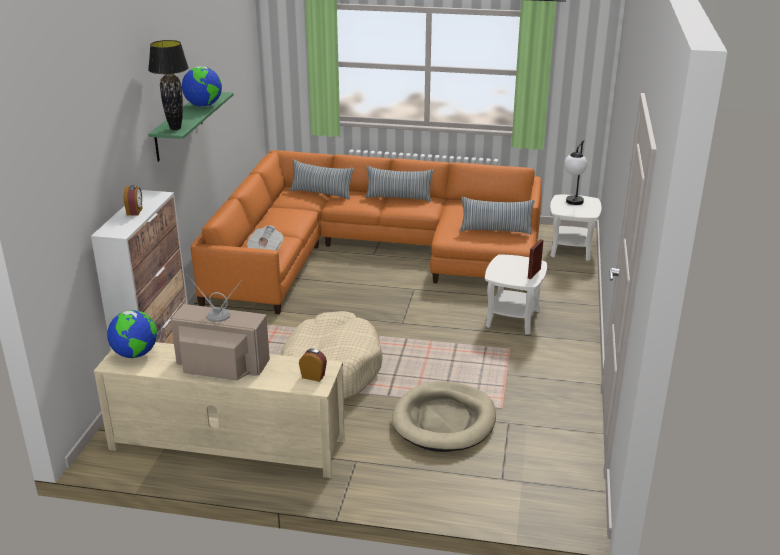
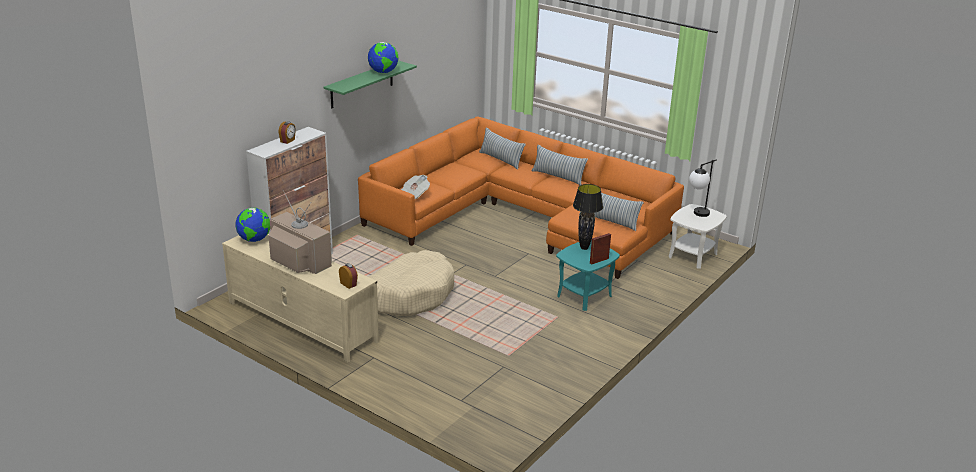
camera: 25 degrees right, 0 degrees up
black table lamp [148,40,189,130] -> black table lamp moved to [573,184,603,250]
beige dog bed [392,381,496,452] -> none
white side table [485,255,547,334] -> turquoise side table [556,241,620,311]

